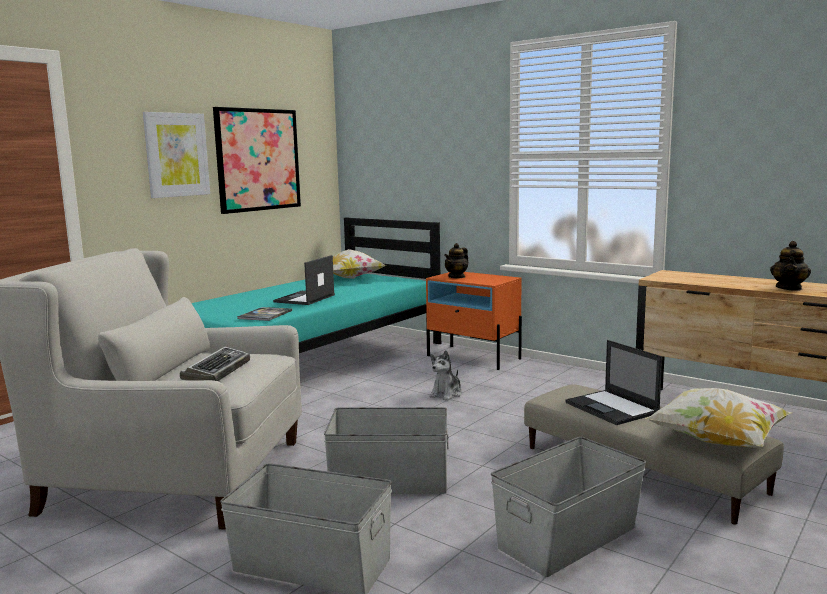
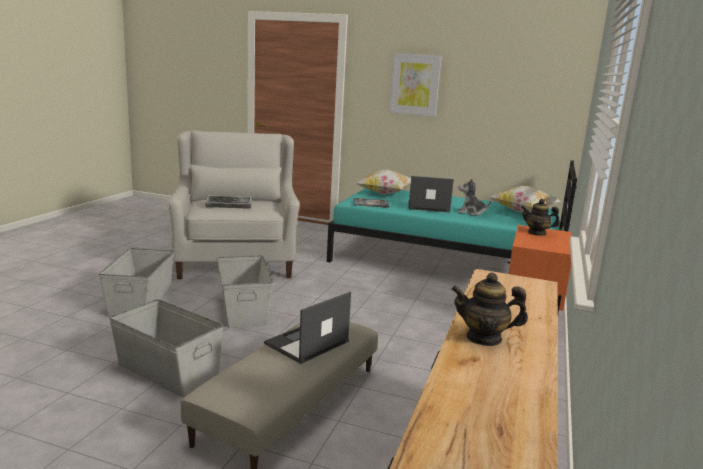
camera: 70 degrees right, 5 degrees up
picture [213,107,301,214] -> none
plush toy [429,350,462,401] -> plush toy moved to [458,178,492,215]
pillow [645,388,792,448] -> pillow moved to [356,170,411,195]

